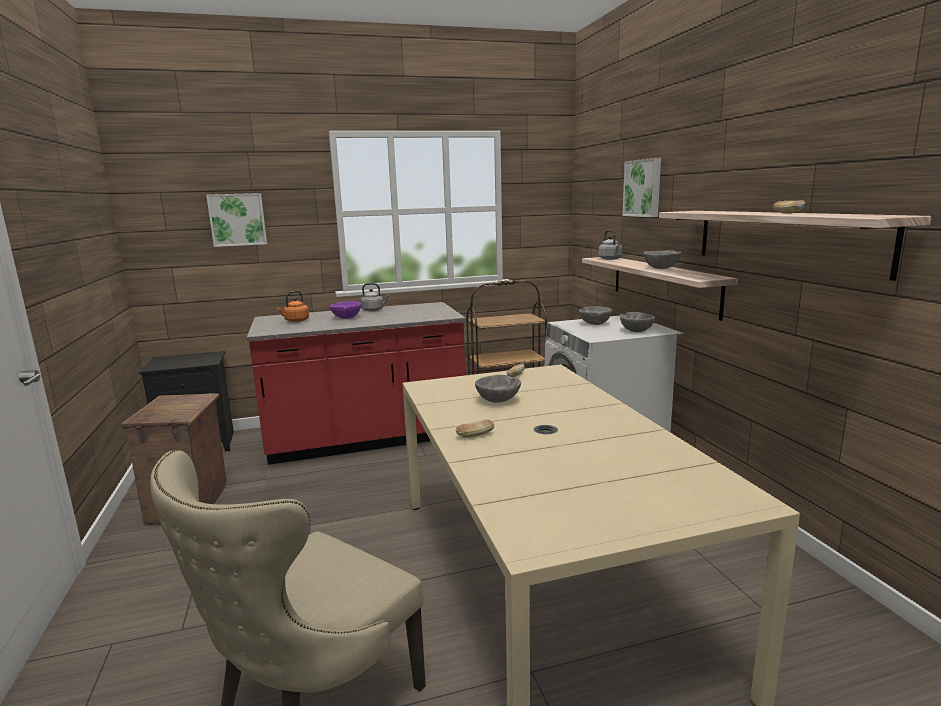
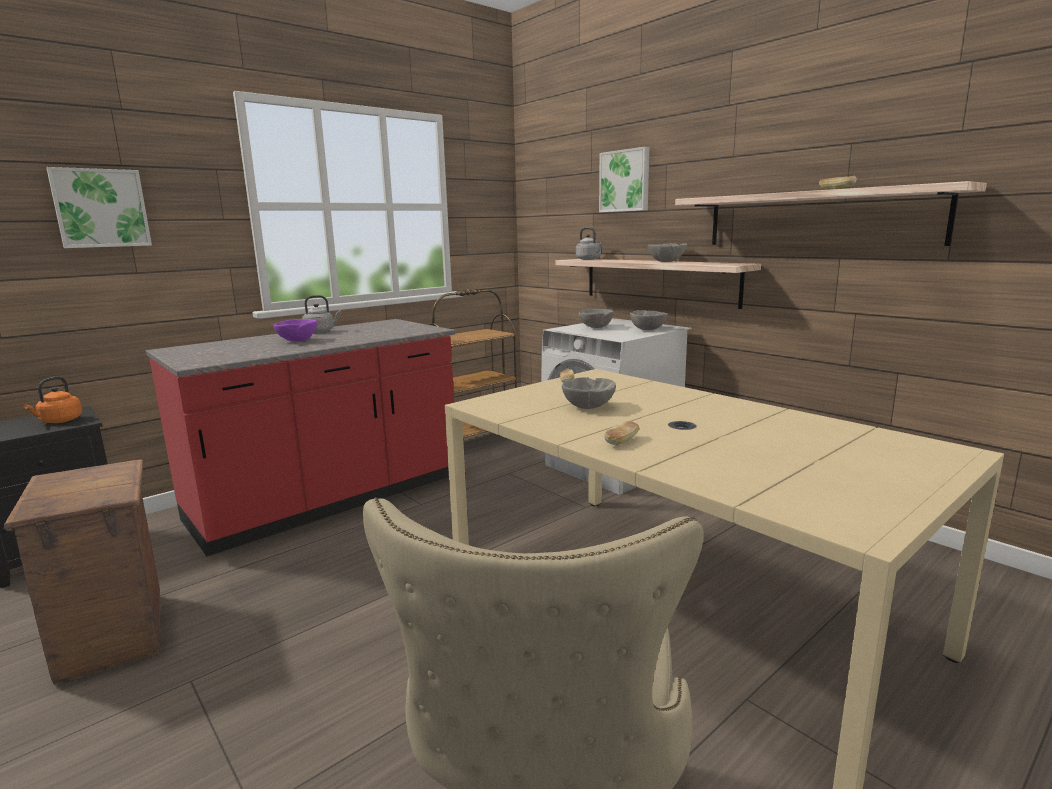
camera: 25 degrees left, 0 degrees up
orange kettle [277,291,309,322] -> orange kettle moved to [23,376,82,423]

